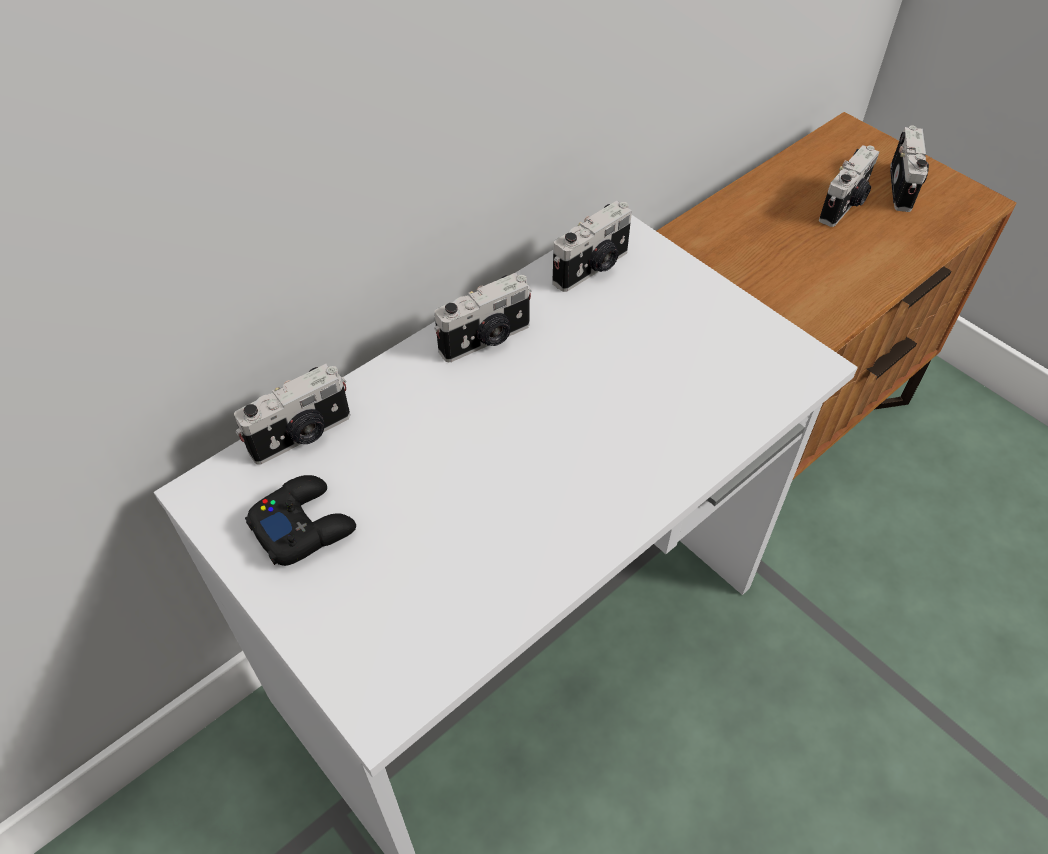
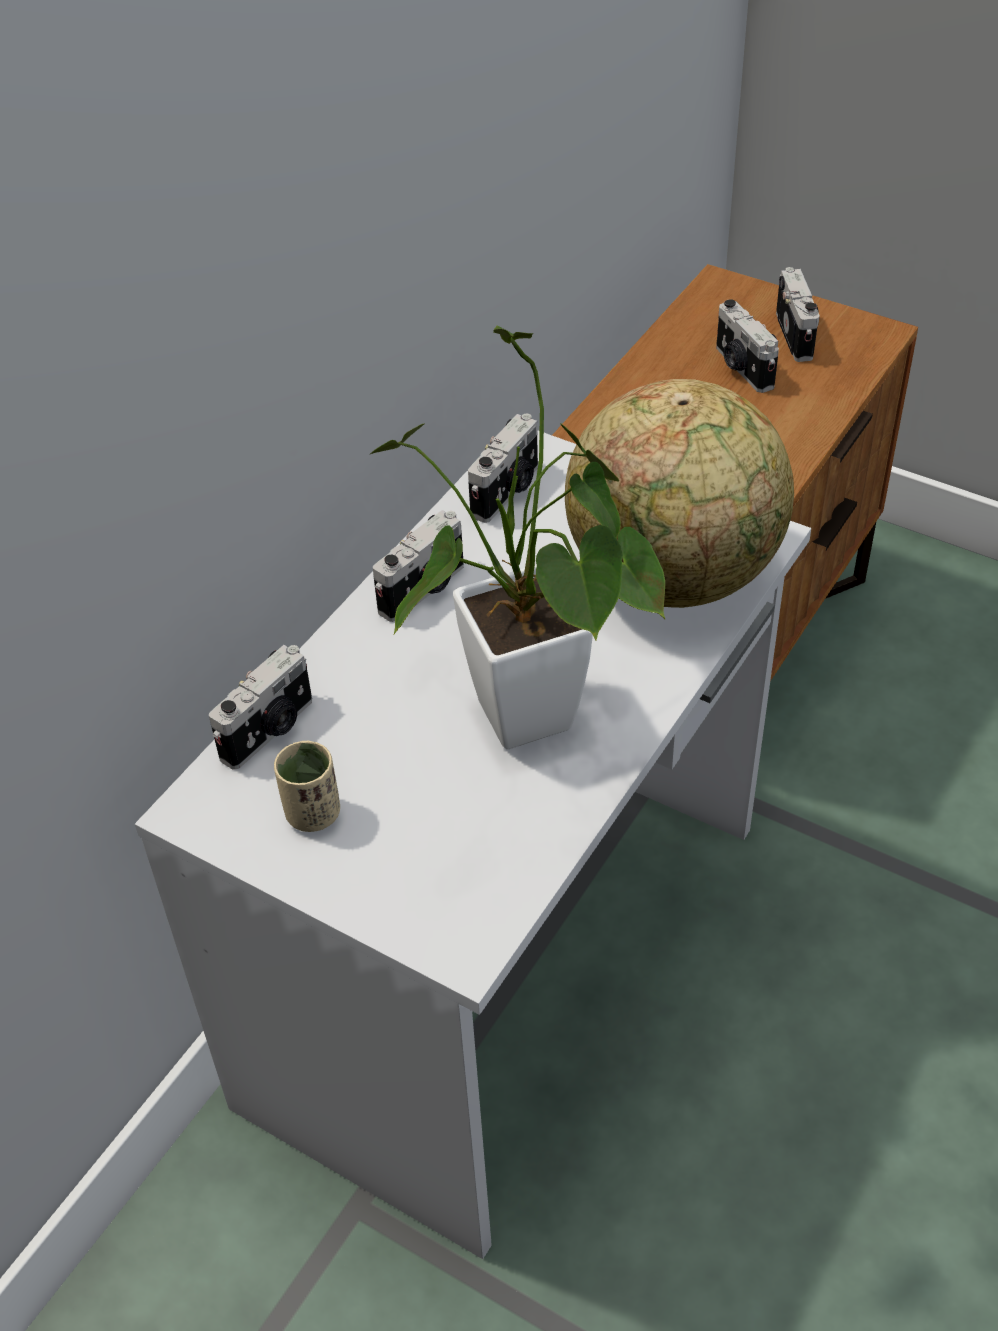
camera: 15 degrees left, 5 degrees down
black game controller [245,475,356,566] -> beige cup [274,741,340,832]
camera [819,145,879,227] -> camera turned 135 degrees clockwise [716,299,779,393]
none -> potted plant [370,326,666,749]
none -> globe [565,379,794,608]

